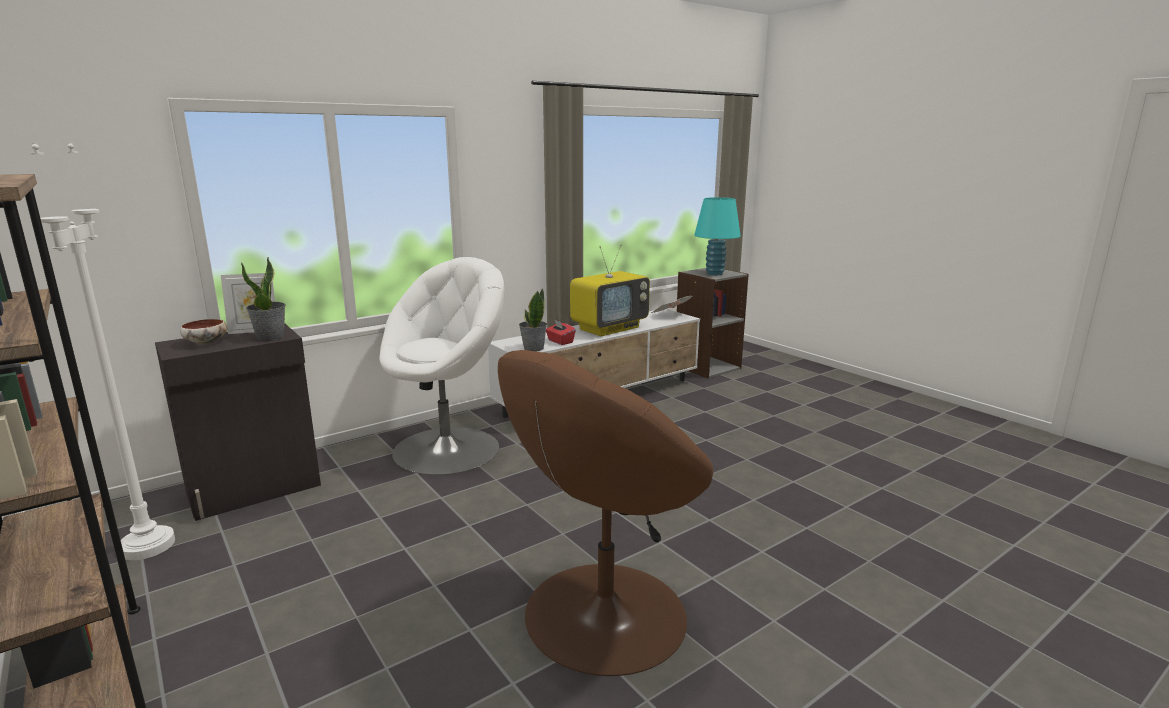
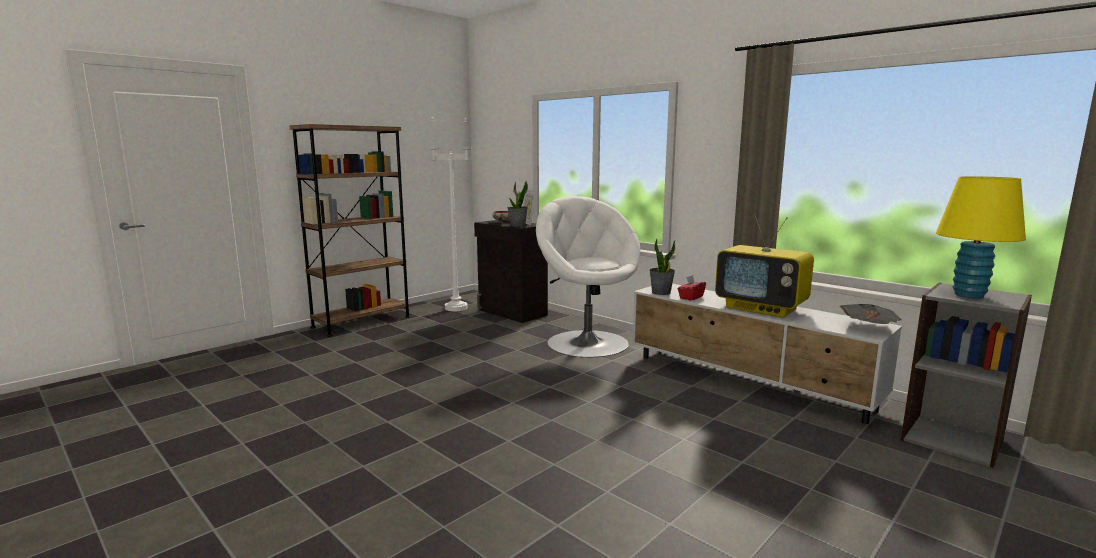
camera: 80 degrees right, 5 degrees down
white armchair [379,257,504,475] -> white armchair turned 150 degrees counterclockwise [536,196,640,357]
brown armchair [498,350,713,676] -> none
turquoise table lamp [694,197,741,275] -> yellow table lamp [936,176,1026,299]

